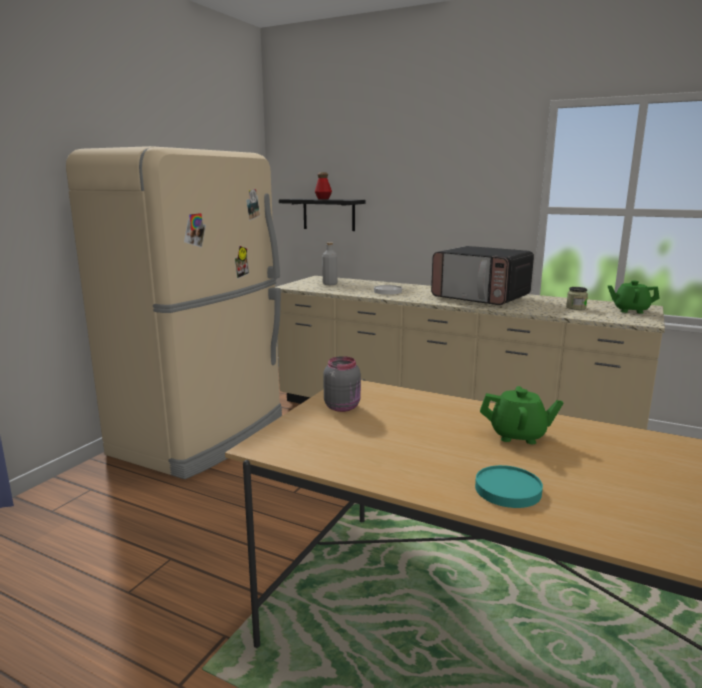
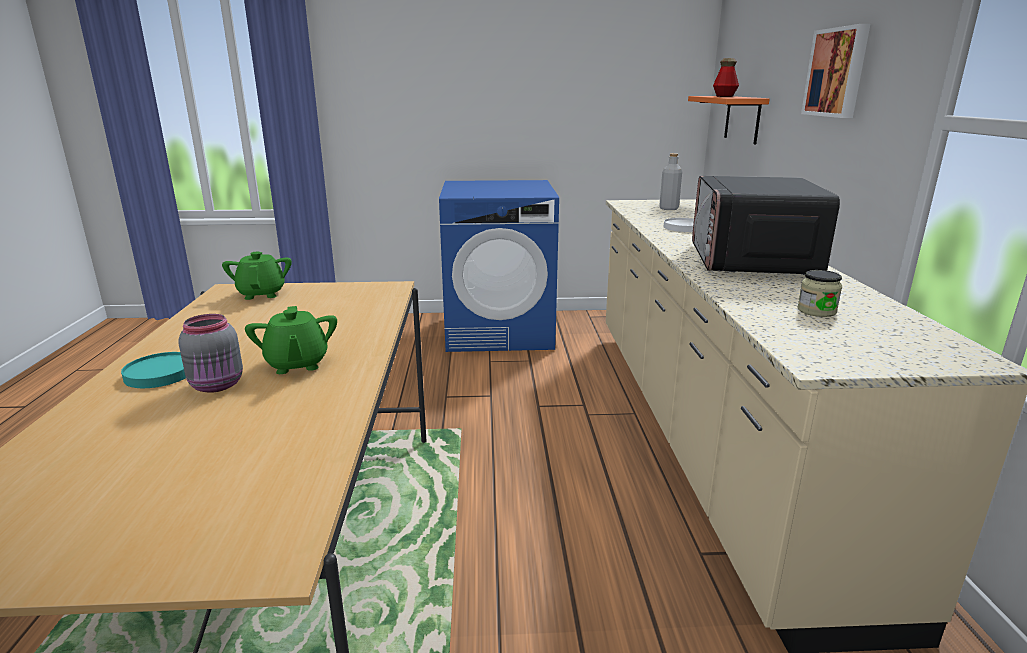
camera: 60 degrees right, 5 degrees up
beige fridge [66,146,282,479] -> blue washing machine [439,180,559,352]
black shelf [279,198,365,231] -> orange shelf [688,96,770,144]
grey jar [323,356,361,412] -> grey jar moved to [178,314,243,393]
green teapot [608,281,660,314] -> green teapot moved to [222,252,292,300]
none -> picture [801,24,870,118]

